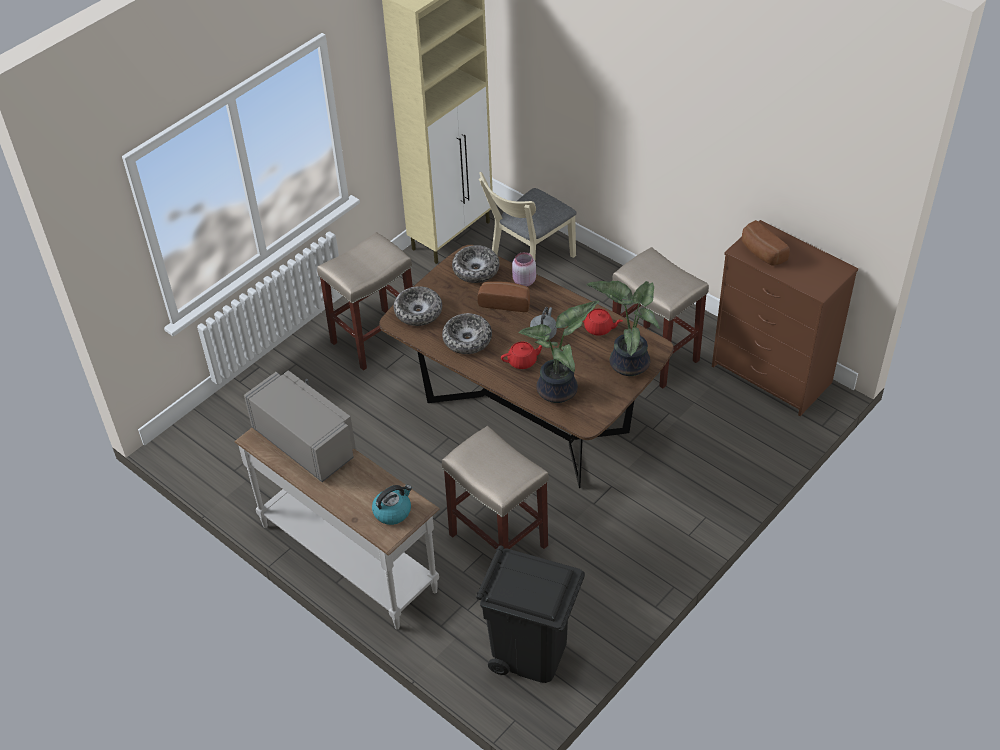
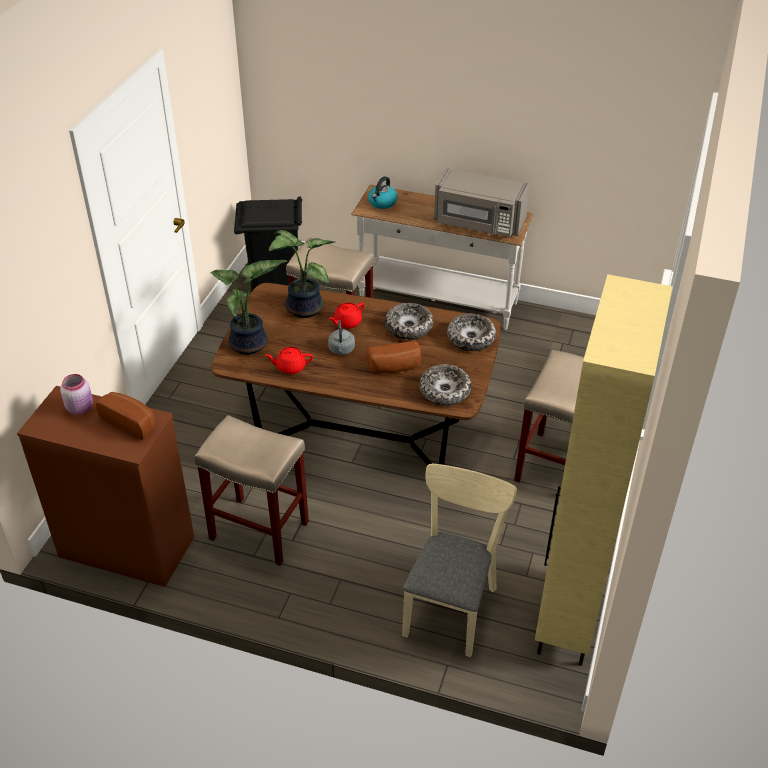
camera: 155 degrees right, 5 degrees down
pink jar [512,252,536,286] -> pink jar moved to [60,374,93,415]

